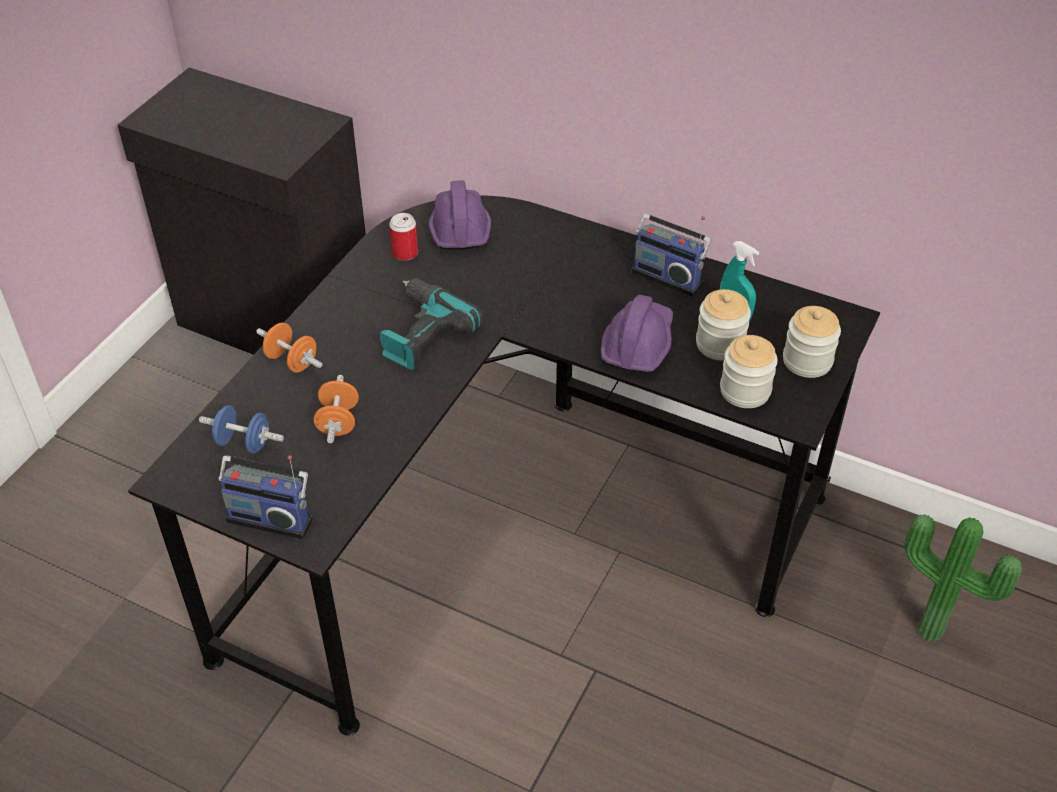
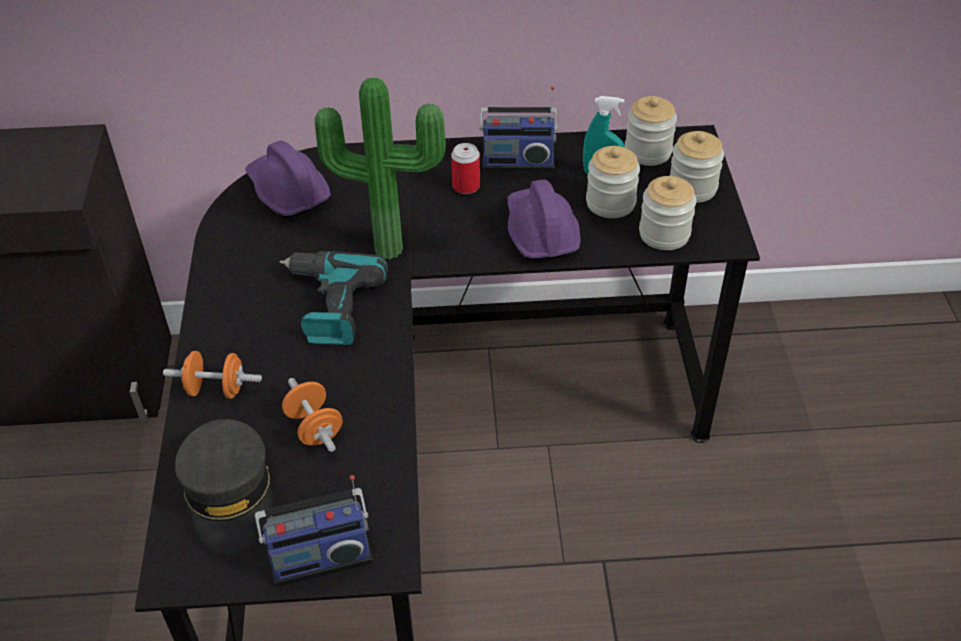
camera: 30 degrees left, 0 degrees up
blue dumbbell [199,405,284,454] -> grey cap [175,419,273,554]
can [389,213,418,261] -> can moved to [451,143,480,194]
potted plant [904,514,1022,642] -> potted plant moved to [315,77,446,260]
none -> jar [625,96,677,166]

